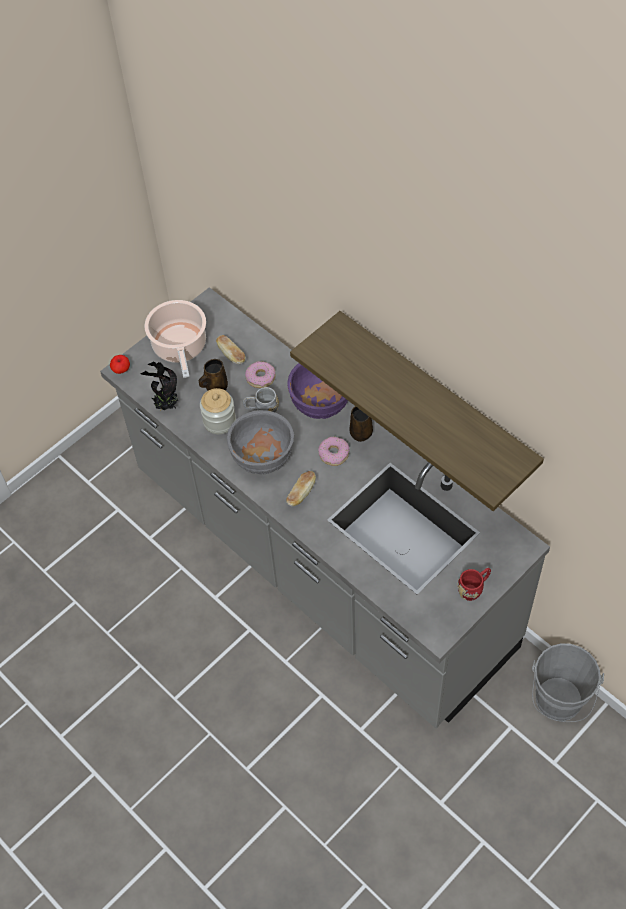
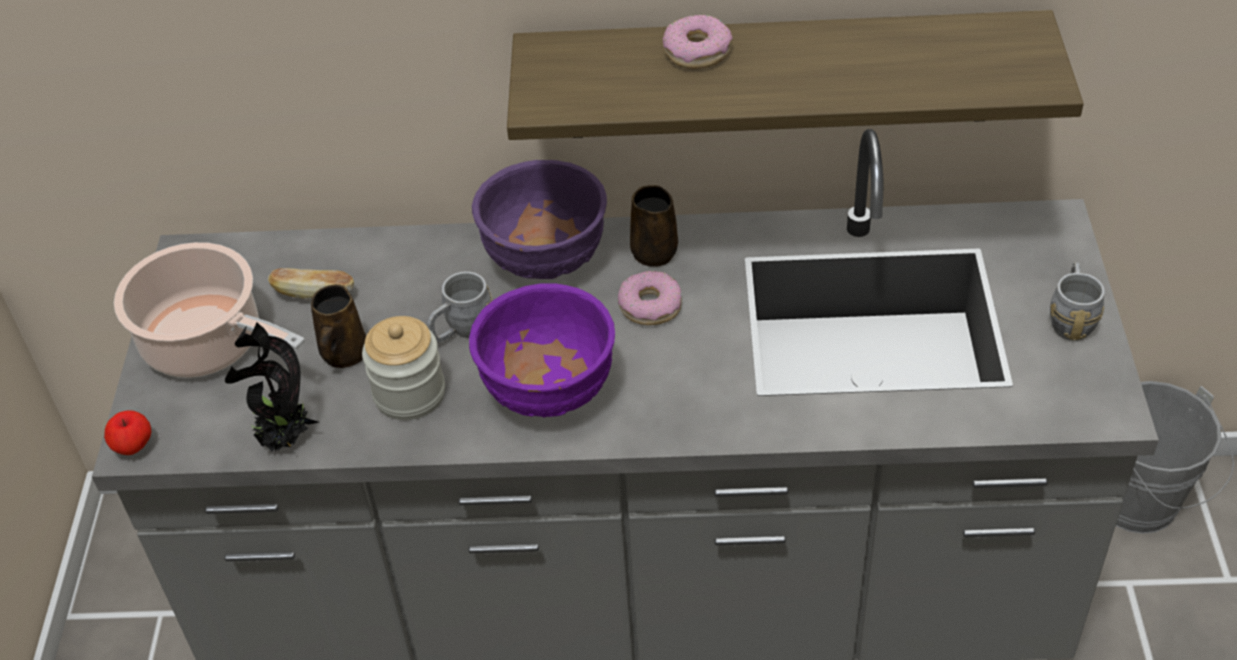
camera: 45 degrees left, 10 degrees down
grey bowl [227,410,294,474] -> purple bowl [469,283,615,418]
donut [245,361,276,388] -> donut moved to [663,15,733,69]
bread [286,471,316,506] -> none
red mug [457,568,491,601] -> grey mug [1050,262,1105,341]

